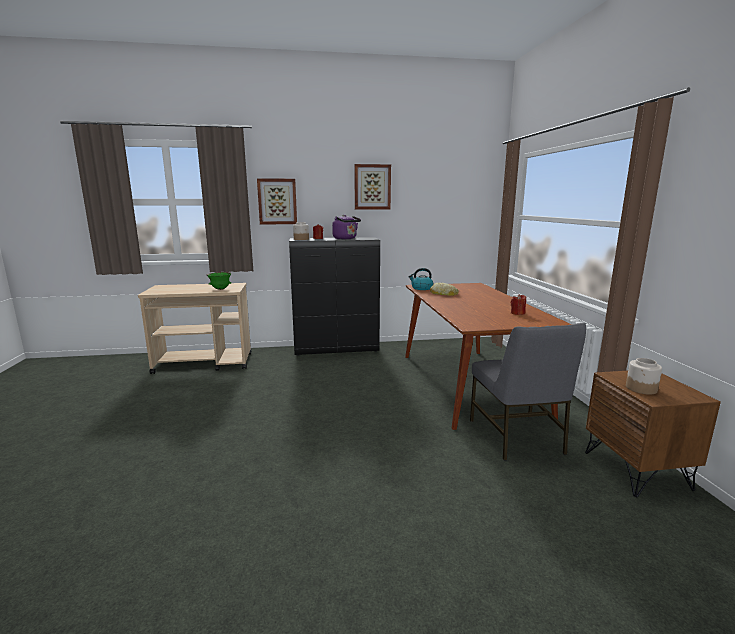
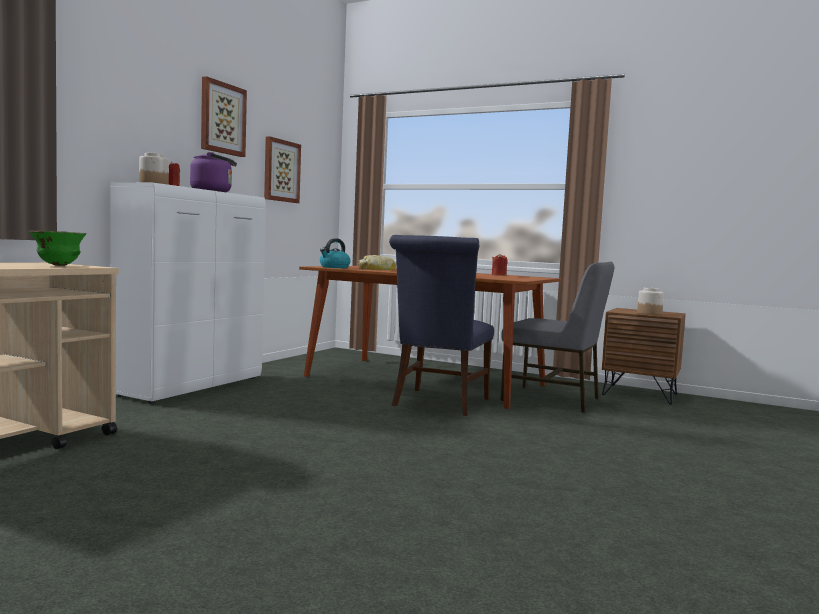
camera: 55 degrees left, 10 degrees down
picture [257,178,297,224] -> picture moved to [264,136,301,203]
black cabinet [289,237,380,356] -> white cabinet [111,183,266,404]
none -> blue chair [389,235,494,416]

